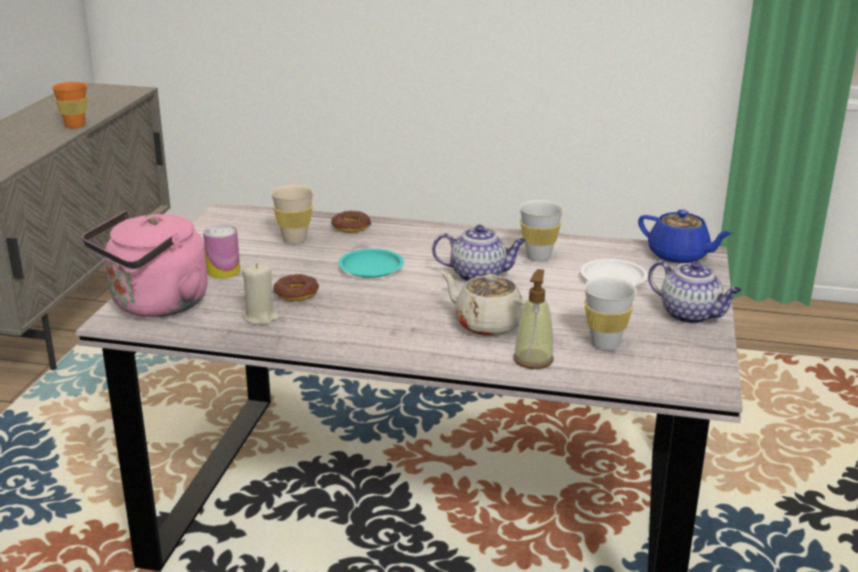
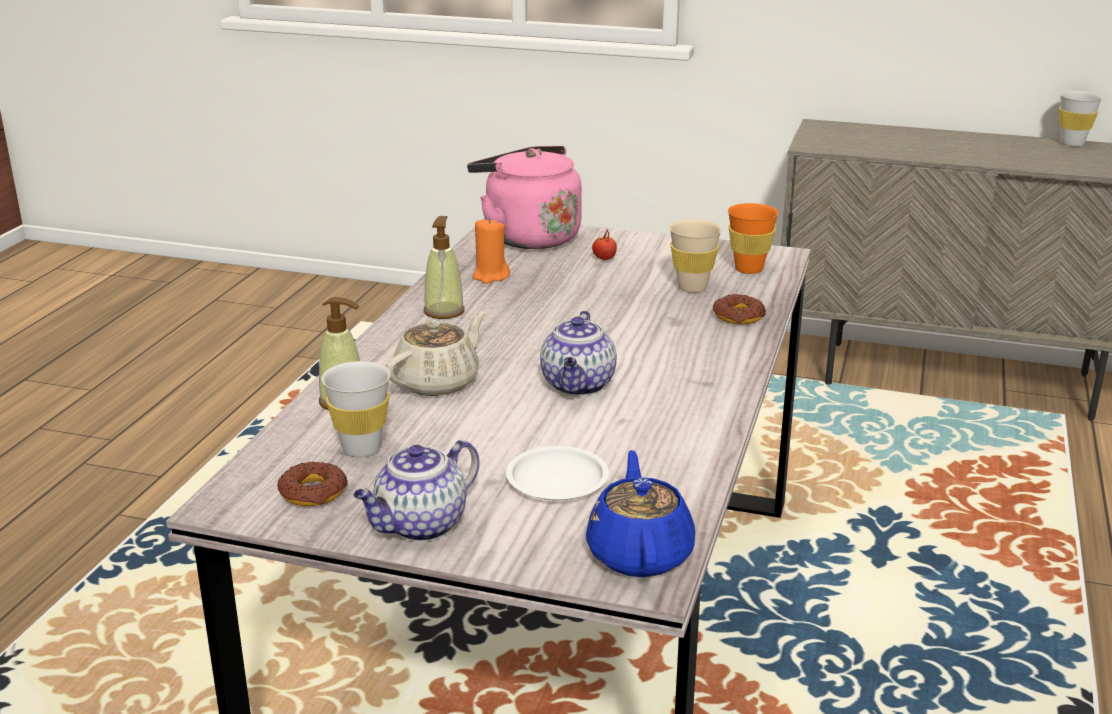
camera: 95 degrees right, 0 degrees up
orange cup [52,82,87,128] -> orange cup moved to [728,203,779,274]
can [203,225,240,279] -> tomato [592,228,617,260]
beige candle [242,263,280,325] -> orange candle [473,218,510,284]
donut [274,274,319,301] -> donut moved to [277,462,348,506]
turquoise plate [339,249,404,278] -> none
white cup [519,200,563,262] -> white cup moved to [1059,91,1103,147]
blue teapot [638,210,733,264] -> blue teapot turned 135 degrees clockwise [586,450,695,577]
none -> soap dispenser [424,216,465,319]

